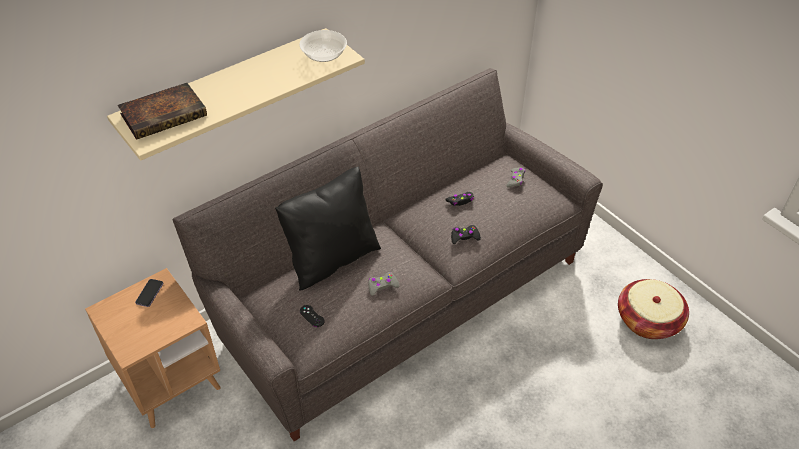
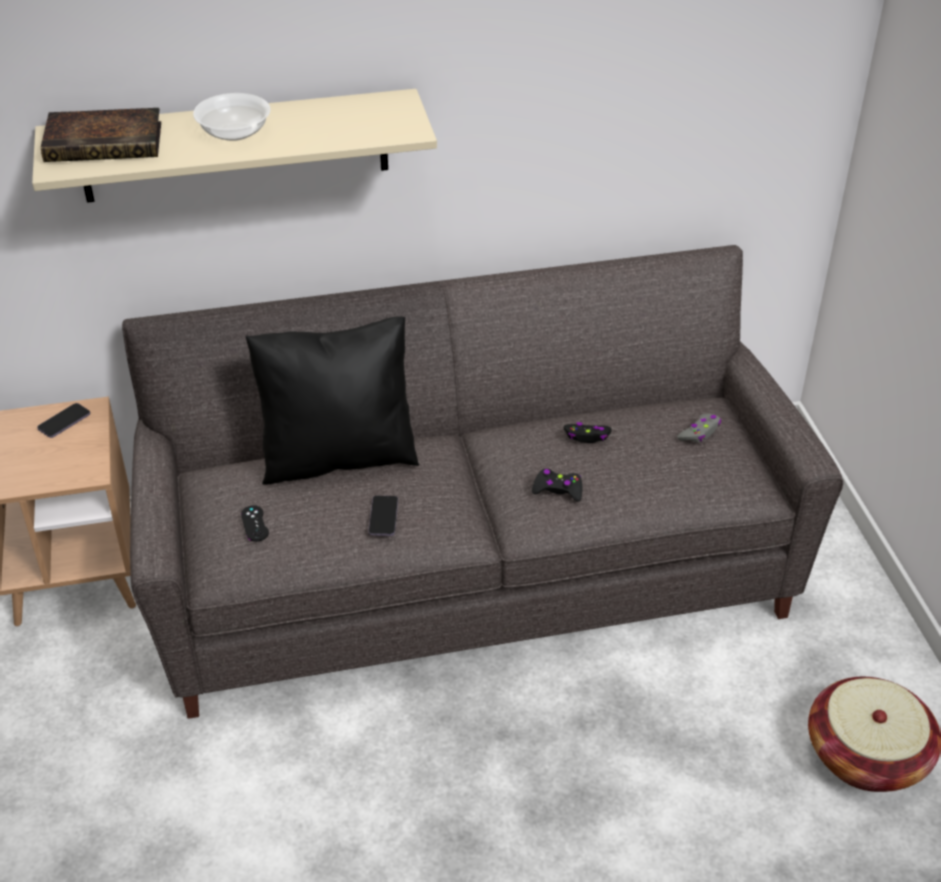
camera: 25 degrees right, 5 degrees down
bowl [299,30,347,62] -> bowl moved to [193,93,271,141]
grey game controller [368,272,399,296] -> phone [368,496,398,536]

